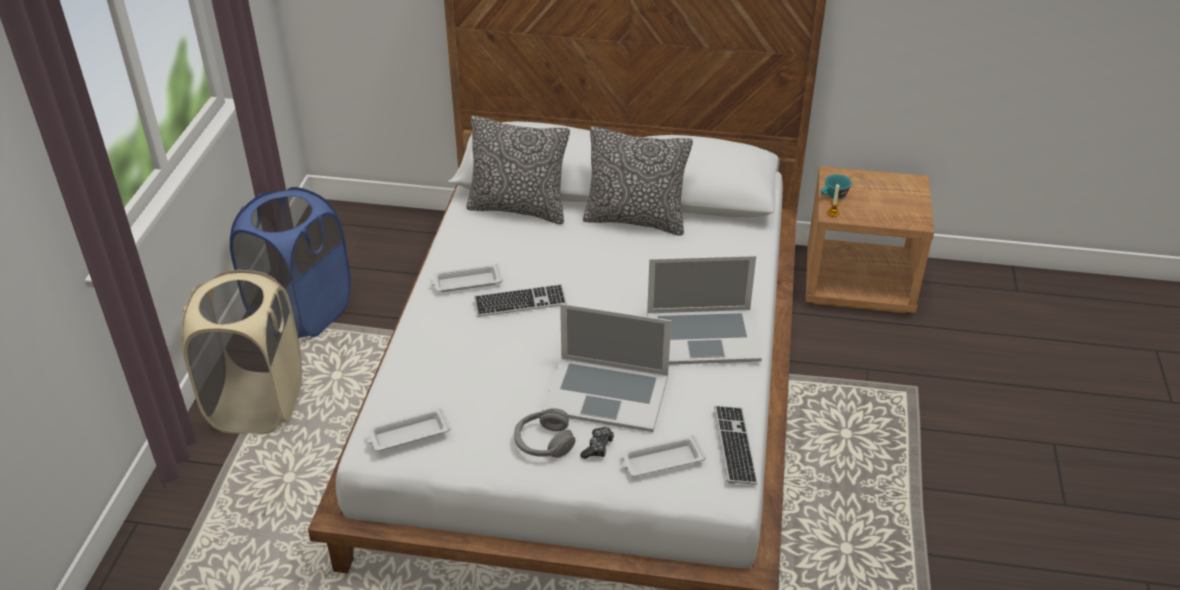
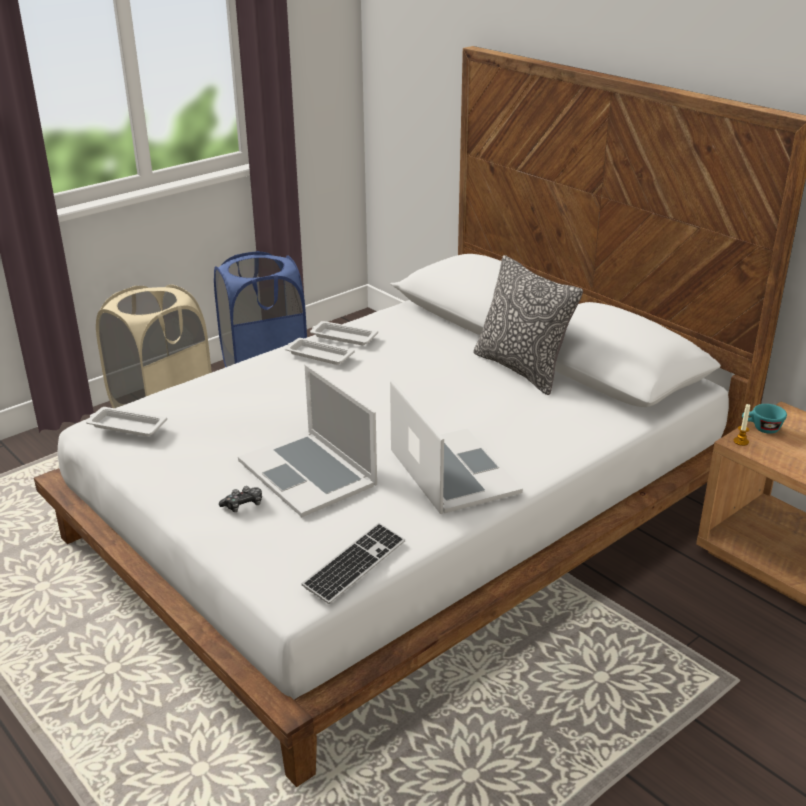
camera: 40 degrees right, 10 degrees down
pillow [466,116,570,224] -> none
keyboard [474,284,567,317] -> none
grey headphones [514,408,575,458] -> none
white tray [622,435,706,477] -> white tray moved to [310,321,378,345]
laptop [647,256,762,365] -> laptop turned 150 degrees counterclockwise [390,379,523,514]

